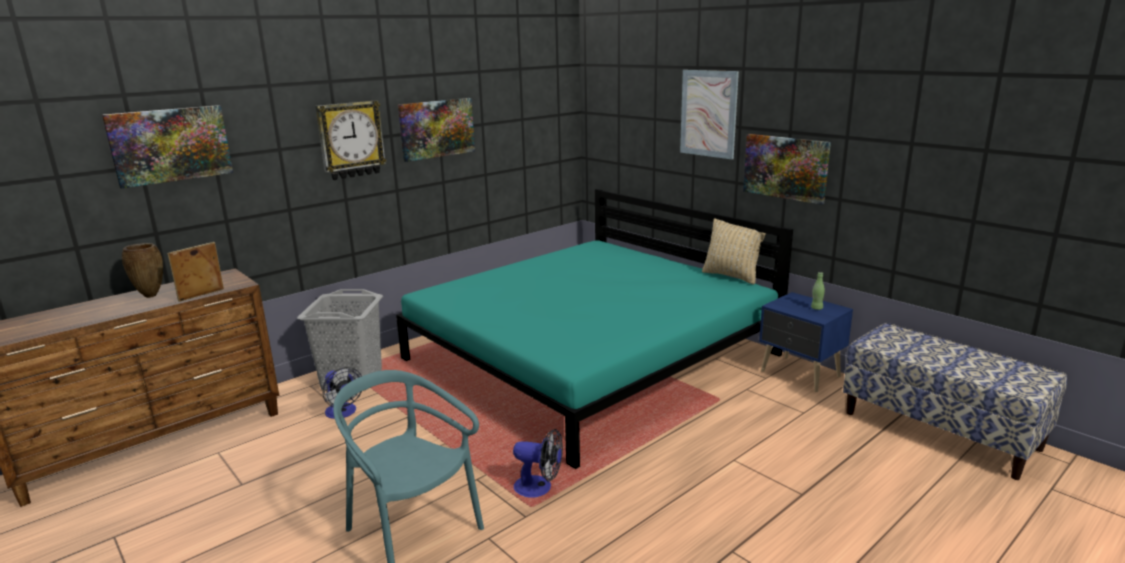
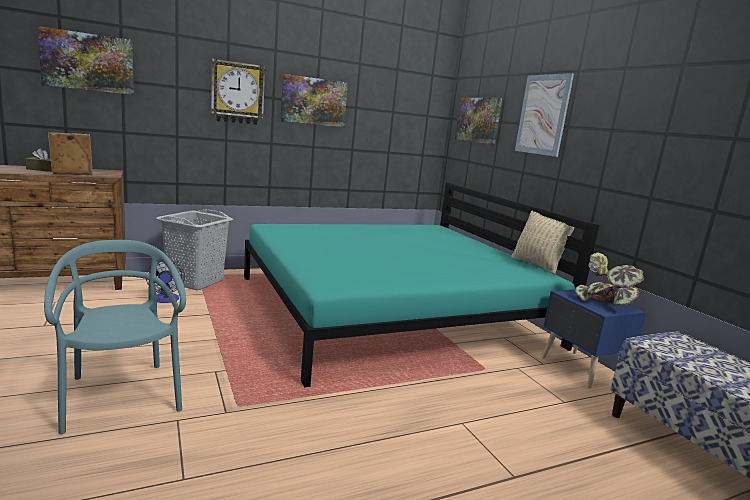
camera: 15 degrees right, 5 degrees down
brown vase [122,243,163,298] -> brown tissue box [25,148,52,172]
fan [513,429,563,498] -> none
picture [743,134,831,205] -> picture moved to [455,98,502,144]
green bottle [811,272,825,310] -> potted plant [575,252,644,306]

